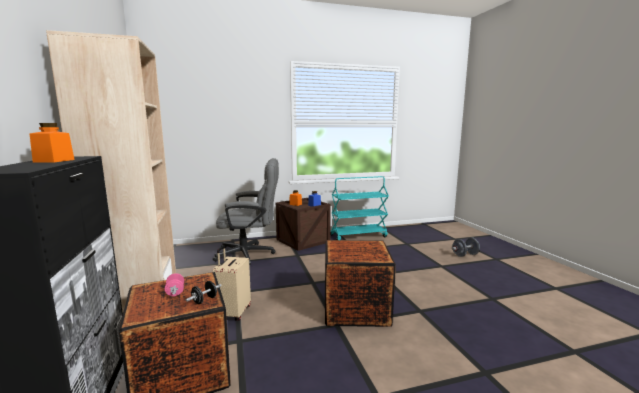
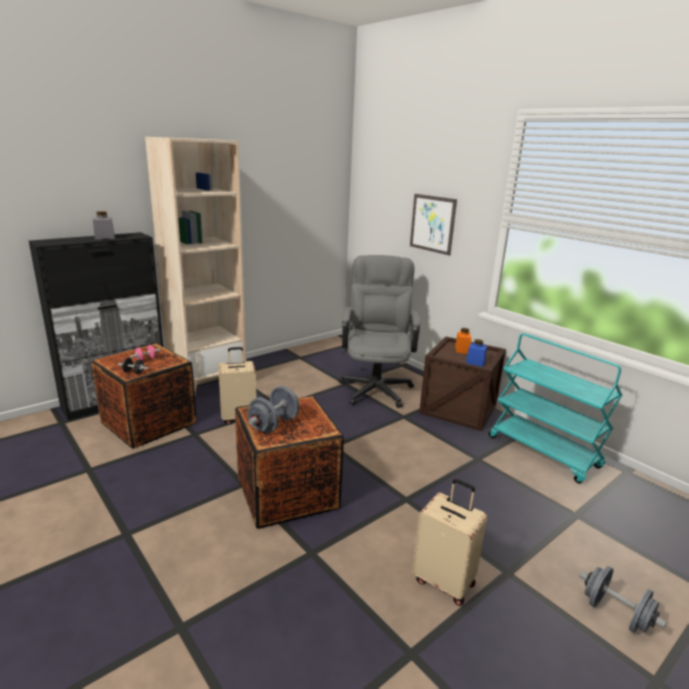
camera: 65 degrees right, 10 degrees up
orange jar [30,123,75,163] -> grey jar [93,211,115,240]
grey office chair [213,158,279,265] -> grey office chair turned 150 degrees counterclockwise [338,255,420,408]
none -> grey dumbbell [248,386,299,433]
none -> picture [410,194,457,256]
none -> beige suitcase [412,479,487,606]

